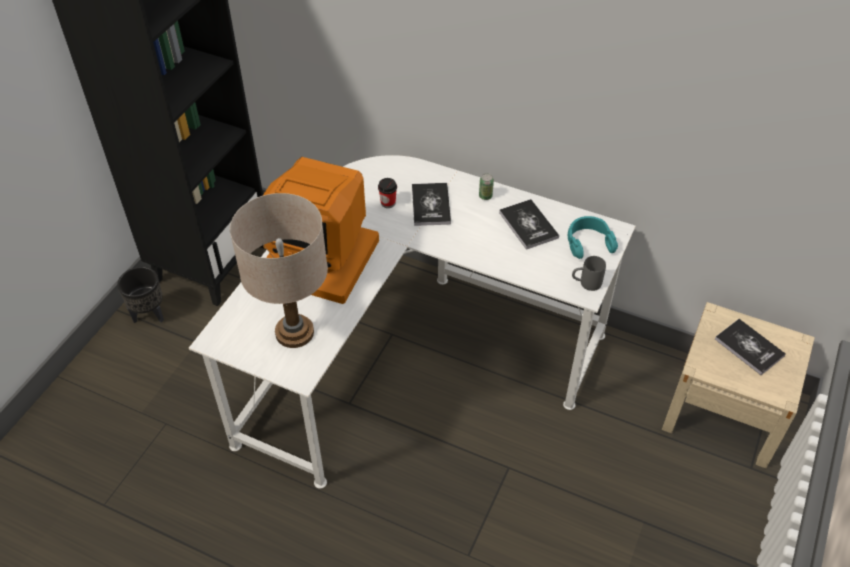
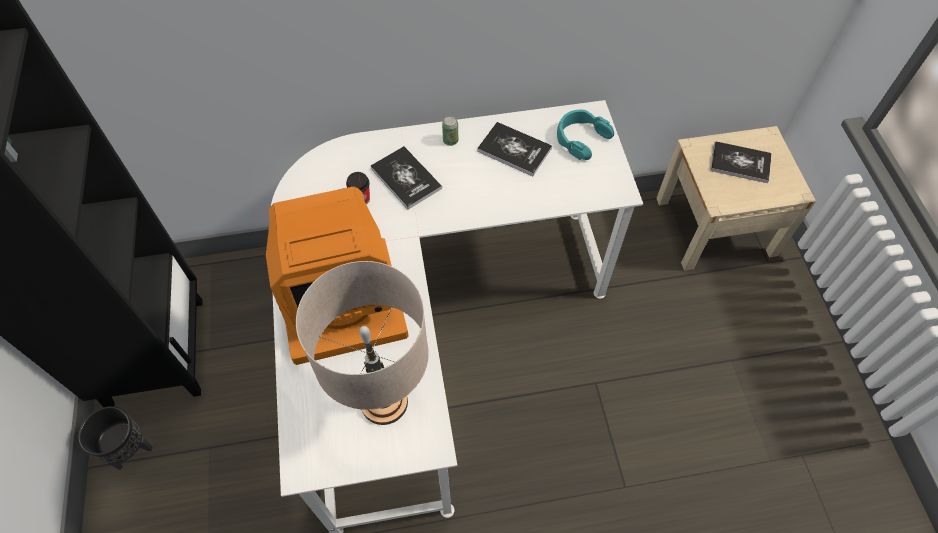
camera: 35 degrees left, 10 degrees up
grey mug [572,256,606,291] -> none

